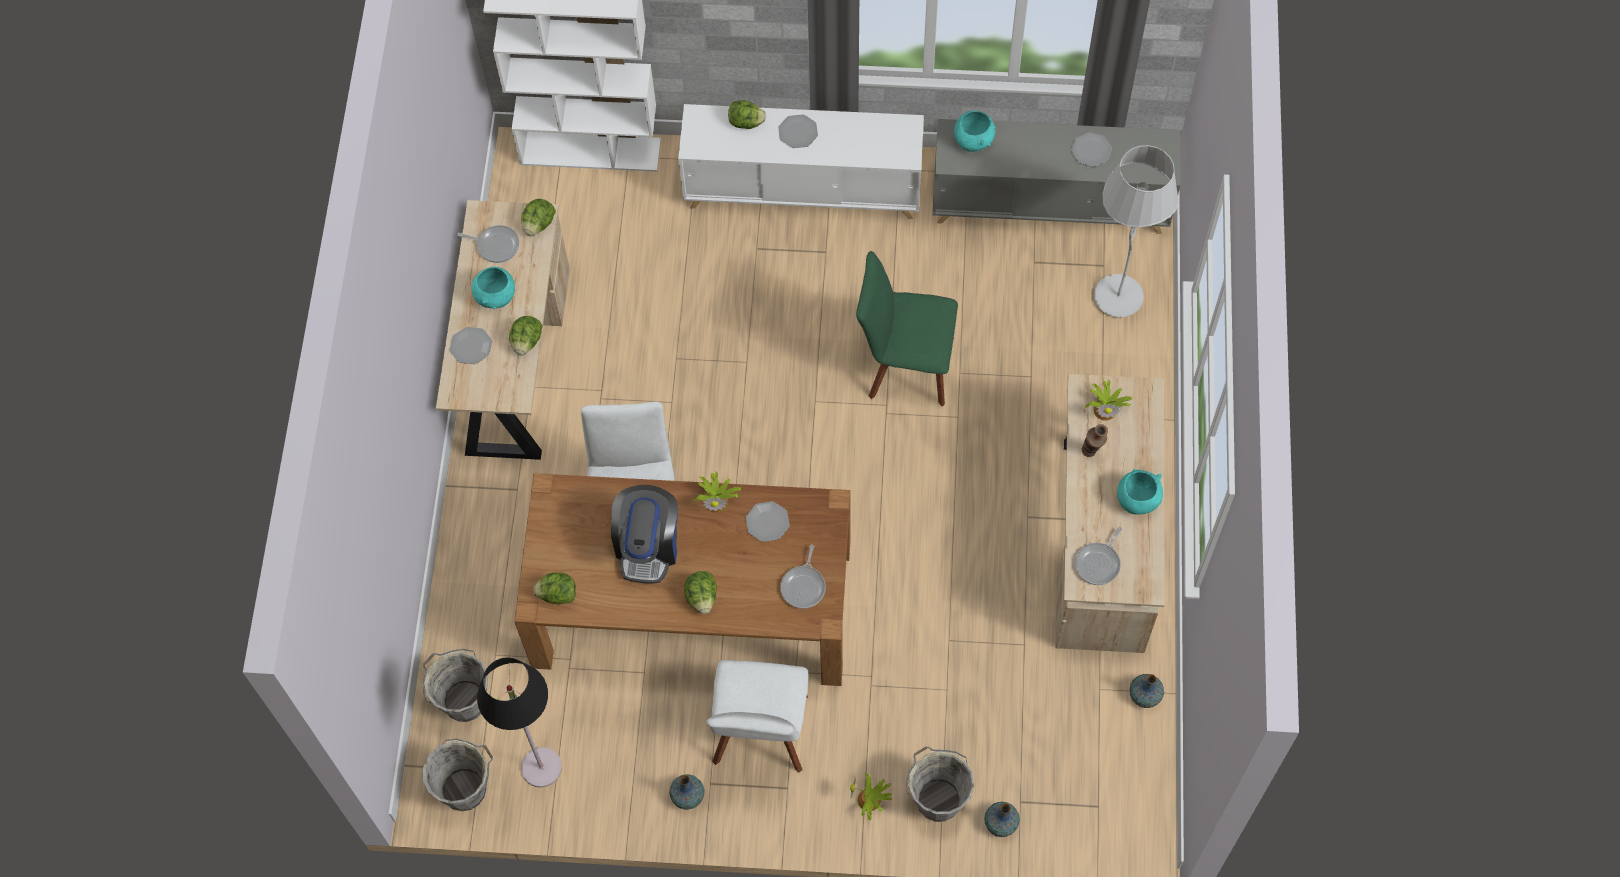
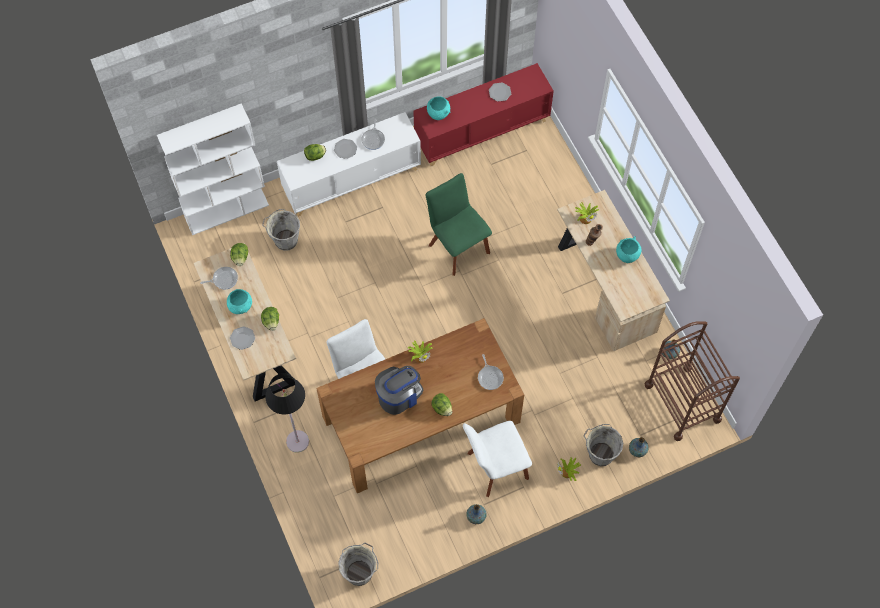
camera: 30 degrees left, 0 degrees up
grey bucket [423,649,488,722] -> grey bucket moved to [262,209,300,251]
black floor lamp [477,657,562,787] -> black floor lamp moved to [265,373,309,453]
lettuce [533,572,576,605] -> none
coffee machine [611,485,678,584] -> coffee machine turned 105 degrees counterclockwise [375,366,424,415]
white chair [706,660,808,773] -> white chair turned 90 degrees clockwise [463,421,532,497]
plate [746,501,790,542] -> none
green chair [856,251,958,406] -> green chair turned 75 degrees clockwise [426,173,492,276]
grey cabinet [932,119,1180,234] -> red cabinet [413,63,554,166]
frying pan [1075,527,1122,585] -> frying pan moved to [361,118,385,150]
white floor lamp [1094,145,1179,317] -> none
none -> brown cart [645,321,740,441]

